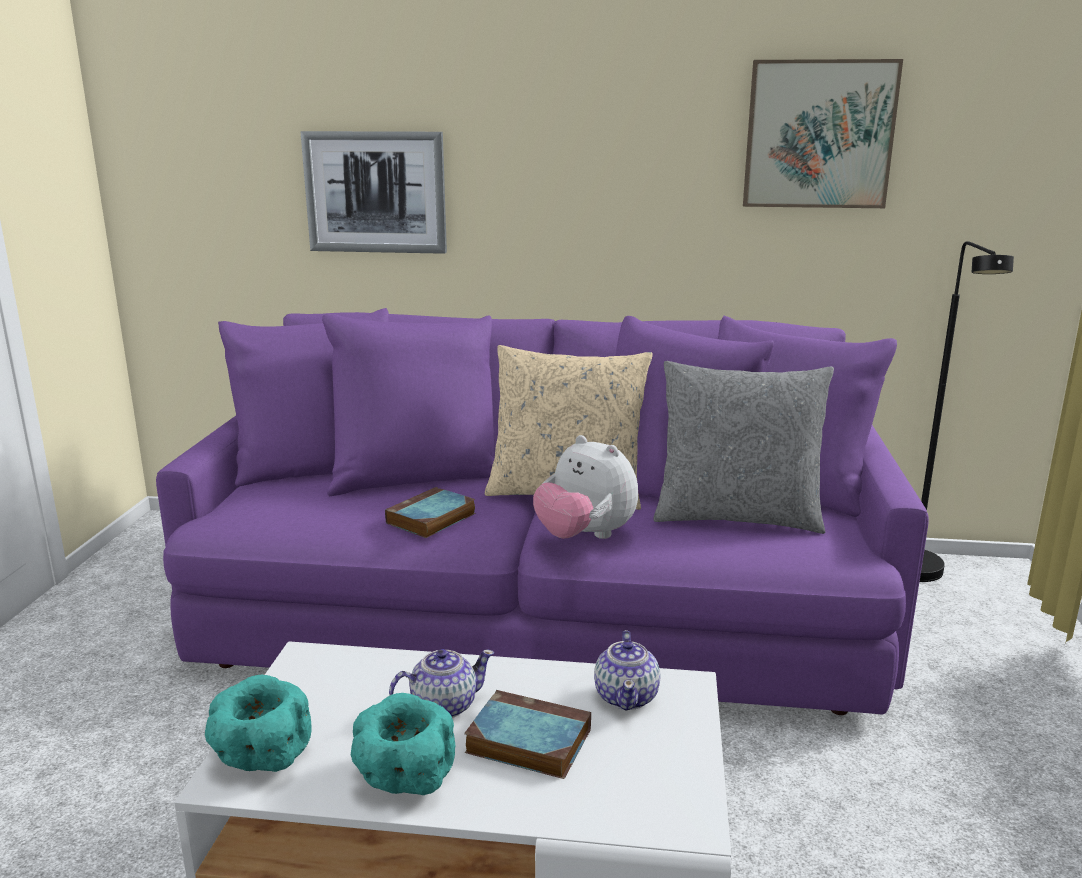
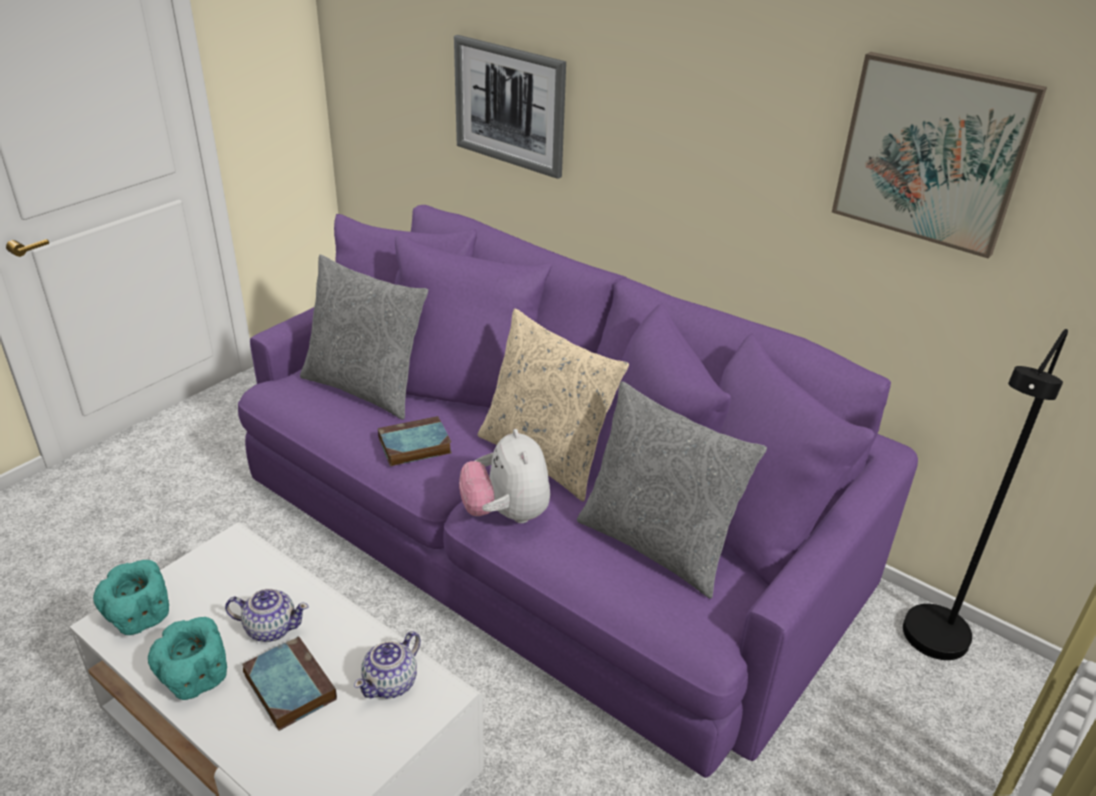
camera: 30 degrees right, 15 degrees up
none -> grey pillow [300,255,428,420]

